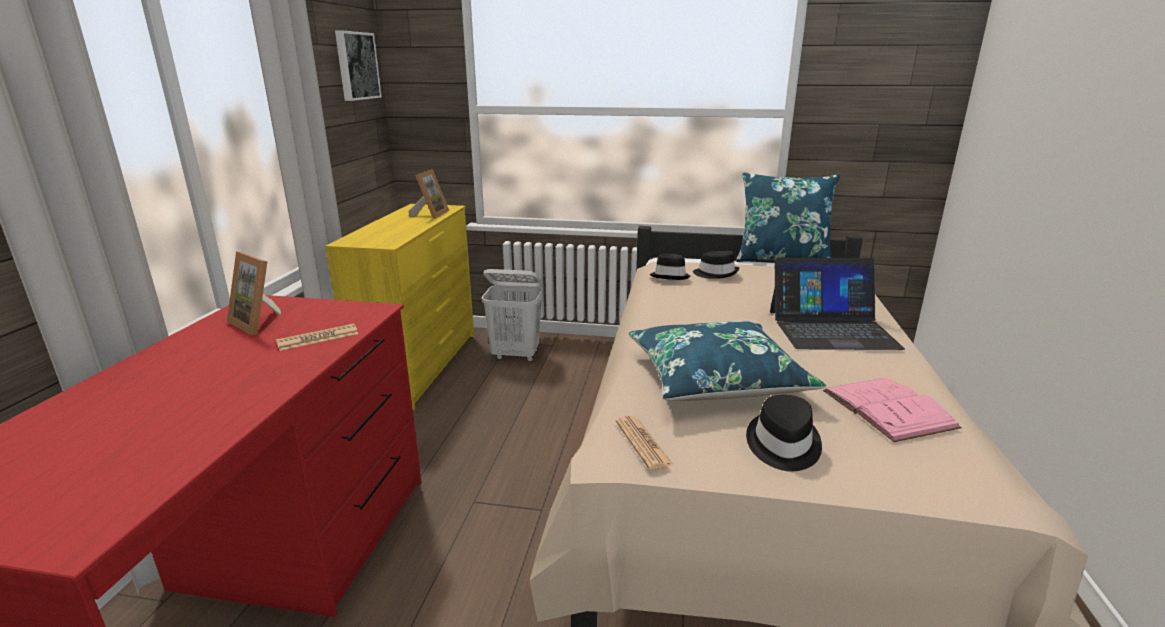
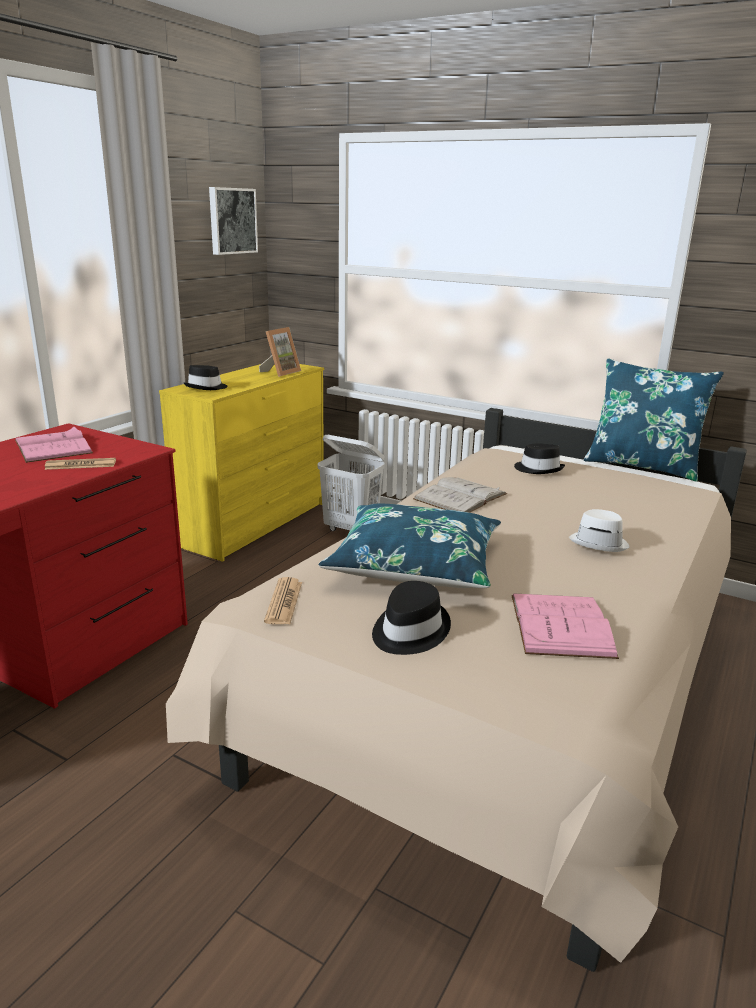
camera: 20 degrees right, 0 degrees up
picture frame [227,252,281,335] -> pink book [15,427,93,463]
black hat [650,254,691,280] -> black hat moved to [183,365,227,390]
laptop [770,258,905,350] -> white hat [569,509,630,552]
none -> white book [413,477,507,513]

